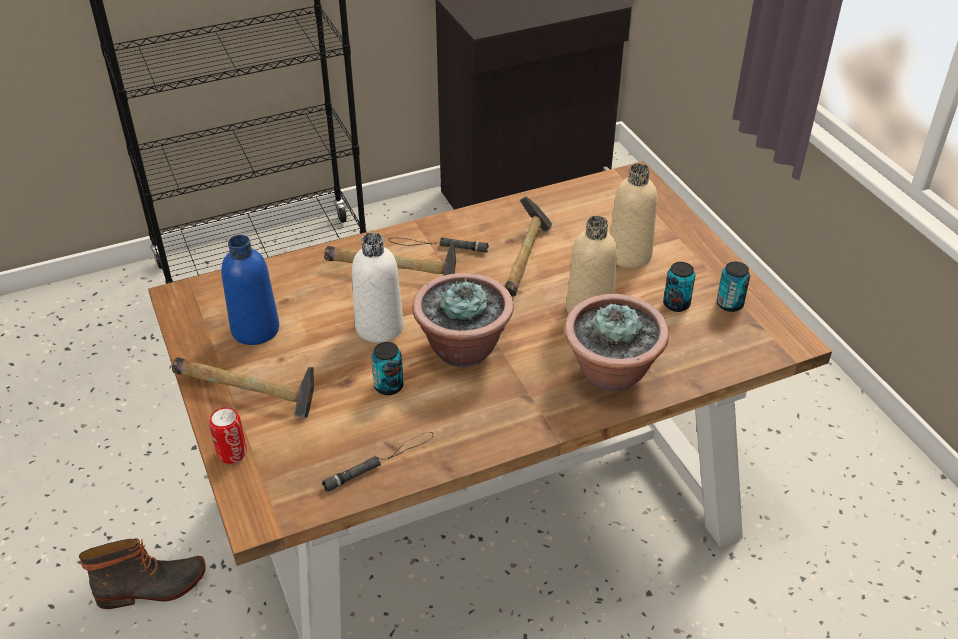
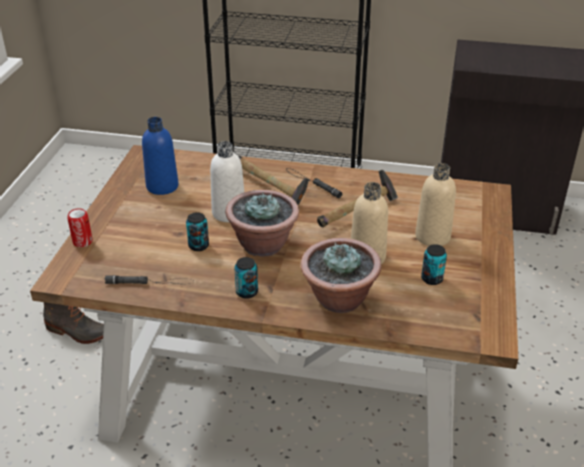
camera: 35 degrees right, 5 degrees down
hammer [172,357,314,418] -> none
can [717,262,750,312] -> can moved to [234,257,258,299]

